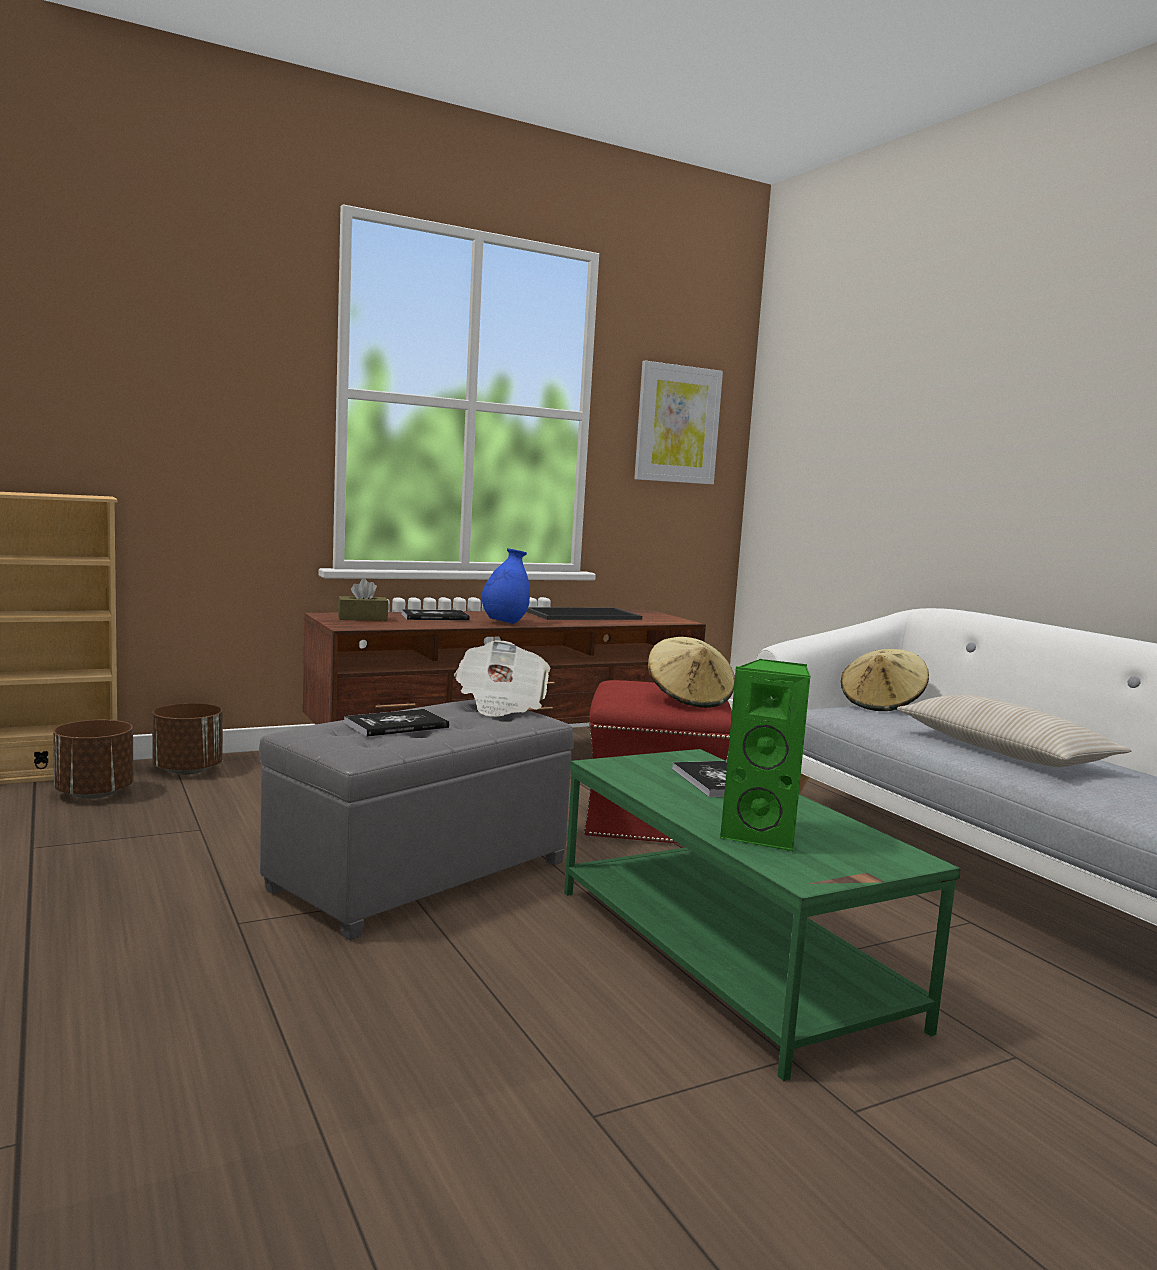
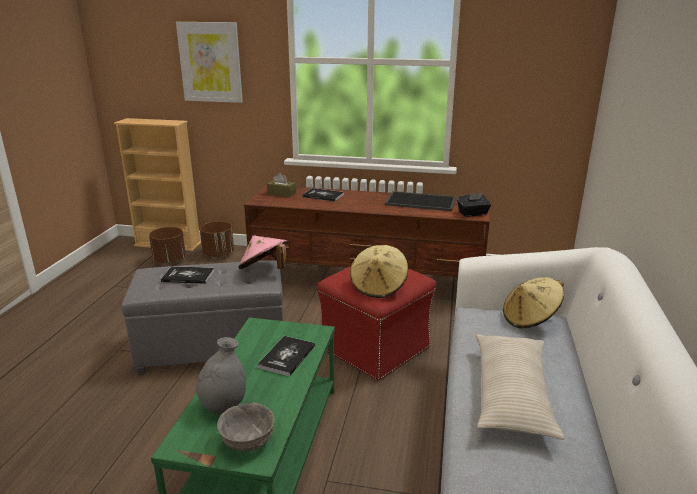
camera: 40 degrees right, 15 degrees up
newspaper [454,640,550,717] -> pink hat [238,235,288,269]
blue vase [481,548,530,624] -> none
picture [634,361,723,484] -> picture moved to [176,22,243,103]
green speaker [719,659,811,851] -> grey vase [196,337,246,414]
none -> grey bowl [217,402,275,452]
none -> black tissue box [457,193,491,217]

